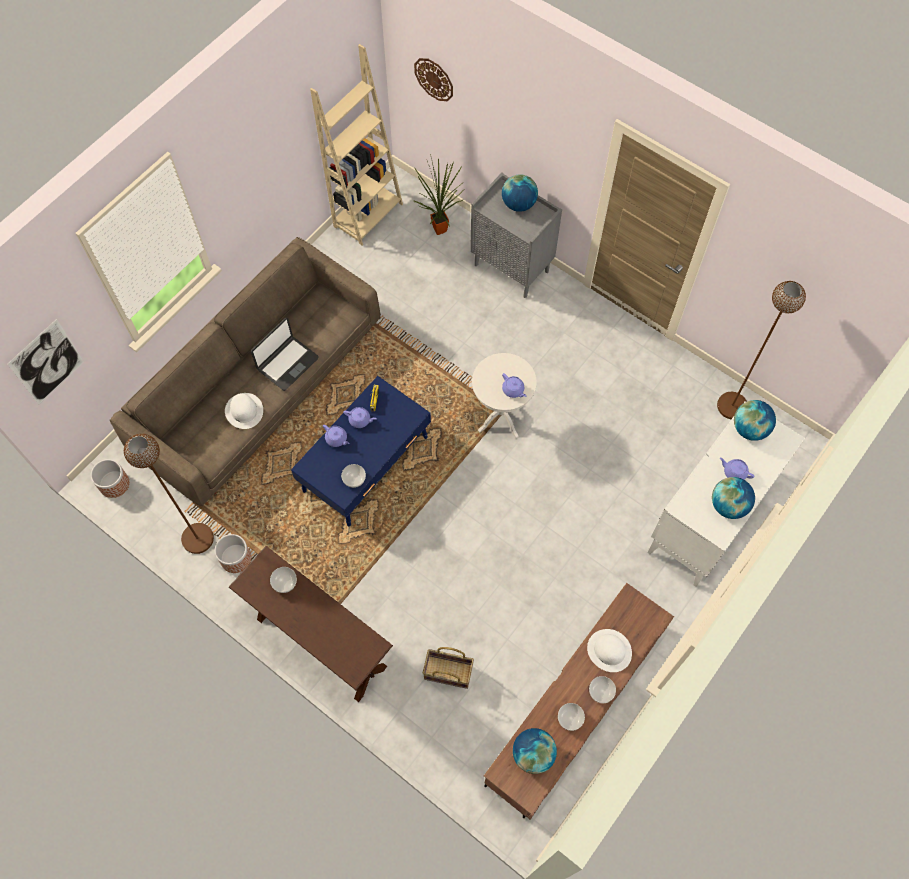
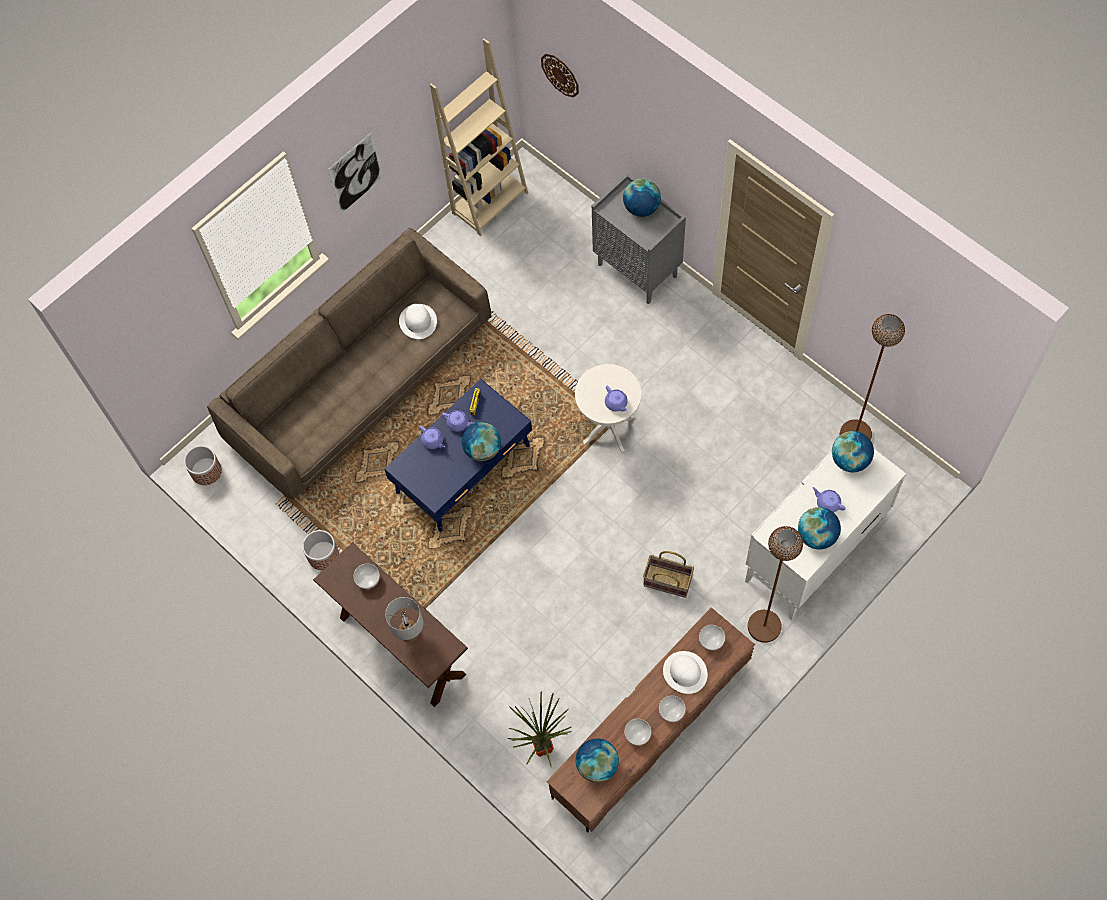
camera: 10 degrees right, 0 degrees up
picture [8,319,84,404] -> picture moved to [328,132,383,215]
brown floor lamp [124,434,214,554] -> brown floor lamp moved to [748,526,803,643]
white hat [225,393,263,429] -> white hat moved to [399,304,437,339]
laptop [251,317,319,391] -> none
bowl [341,464,366,488] -> bowl moved to [699,625,725,651]
potted plant [414,154,464,235] -> potted plant moved to [508,691,571,767]
basket [423,647,474,689] -> basket moved to [643,551,694,598]
none -> grey table lamp [385,597,423,642]
none -> globe [462,422,501,461]

